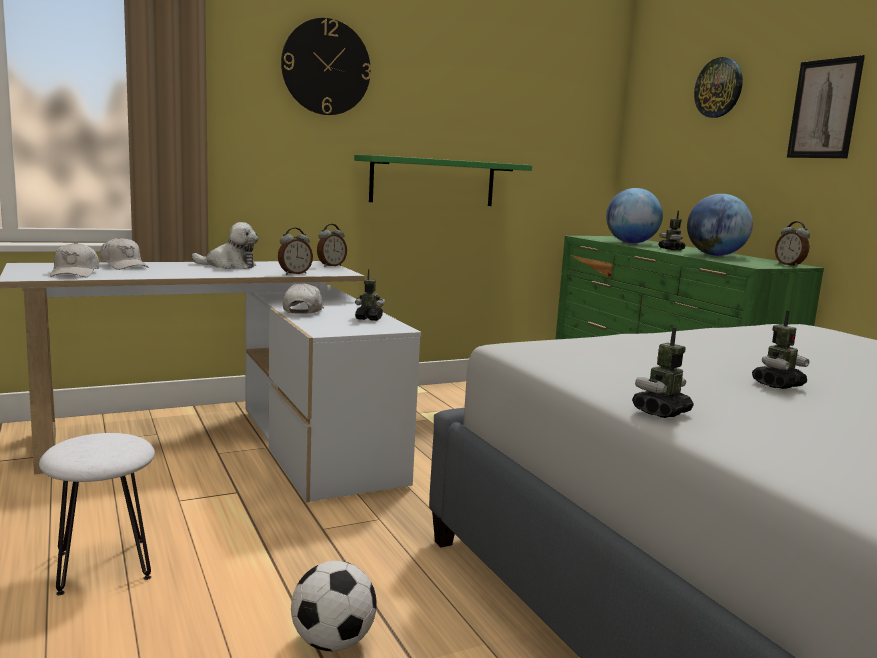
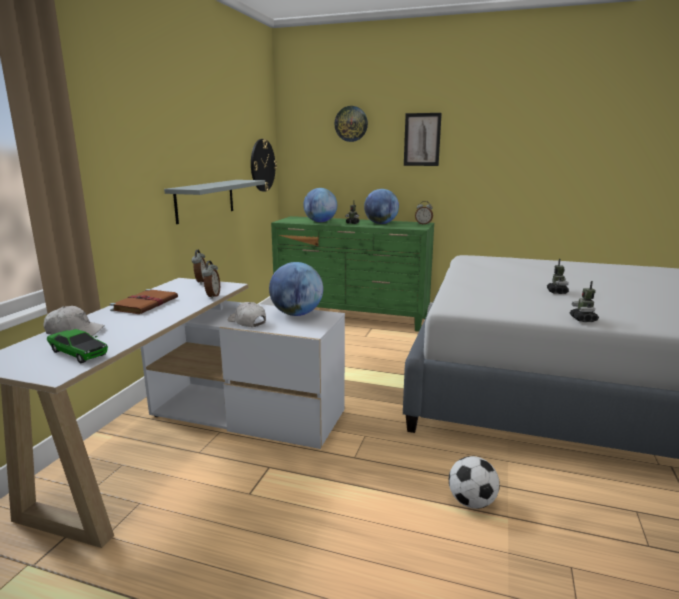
camera: 45 degrees left, 5 degrees up
white stool [39,433,155,595] -> none
white cap [50,242,99,277] -> toy car [47,329,108,363]
plush toy [192,222,258,269] -> brown book [110,289,178,314]
wall clock [281,18,371,115] -> wall clock moved to [251,139,277,192]
green shelf [354,155,532,206] -> grey shelf [164,180,265,224]
toy robot [355,269,385,321] -> globe [269,262,323,316]

